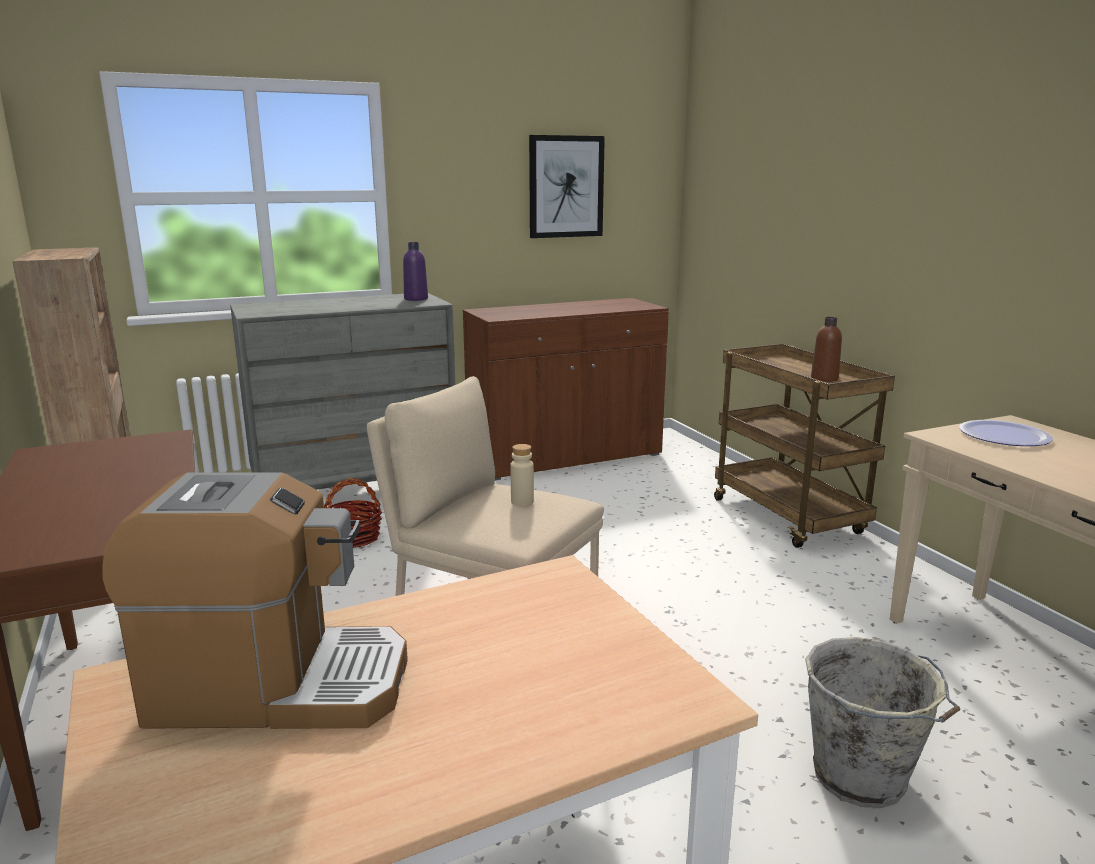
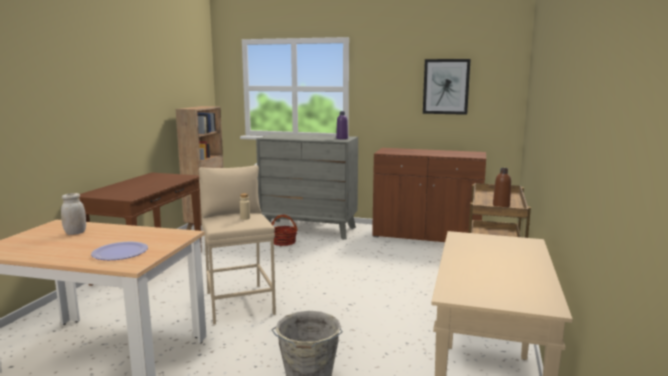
camera: 40 degrees right, 5 degrees down
coffee machine [103,472,408,729] -> white jar [61,193,86,235]
plate [959,420,1053,446] -> plate moved to [91,241,148,260]

